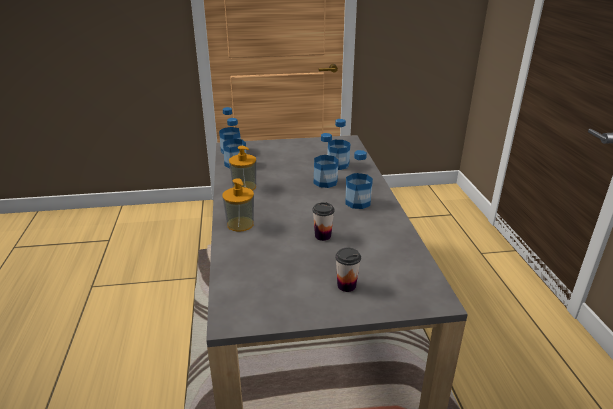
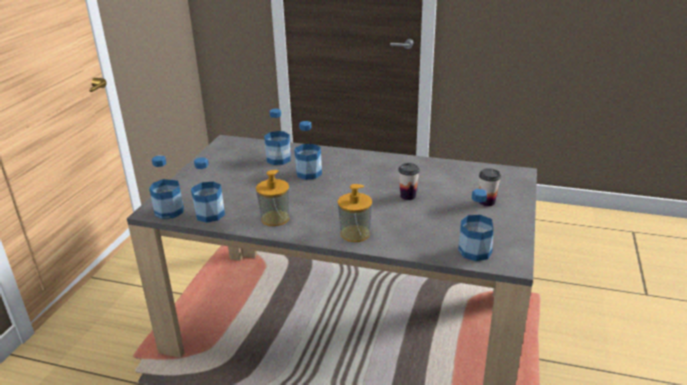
camera: 65 degrees left, 0 degrees up
bottle [345,150,373,209] -> bottle moved to [458,189,493,261]

